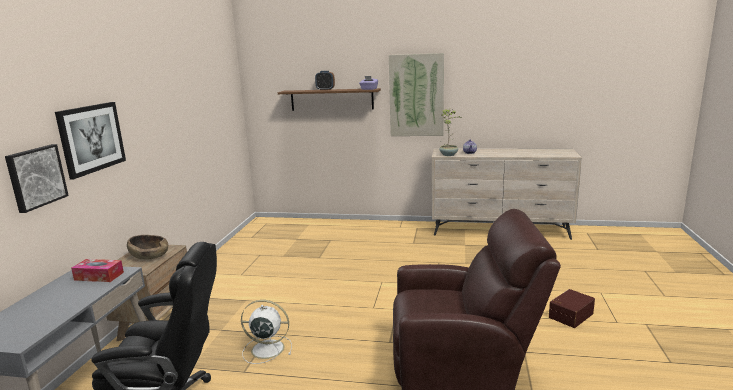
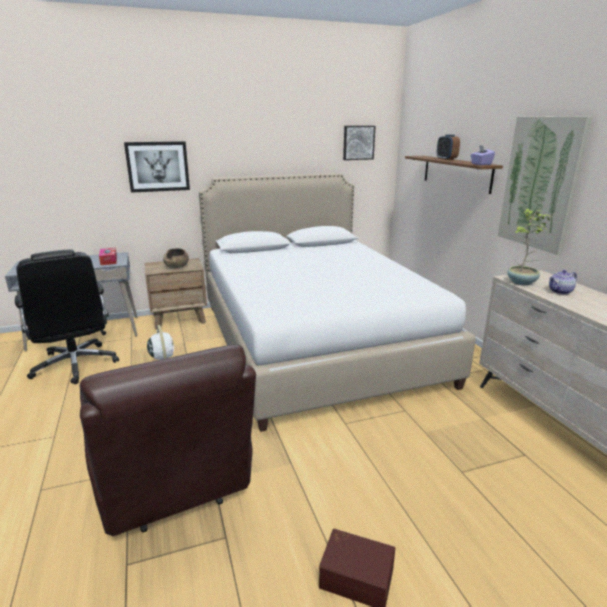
camera: 60 degrees right, 5 degrees up
picture [5,144,69,213] -> picture moved to [343,126,375,160]
none -> white bed [199,173,476,432]

